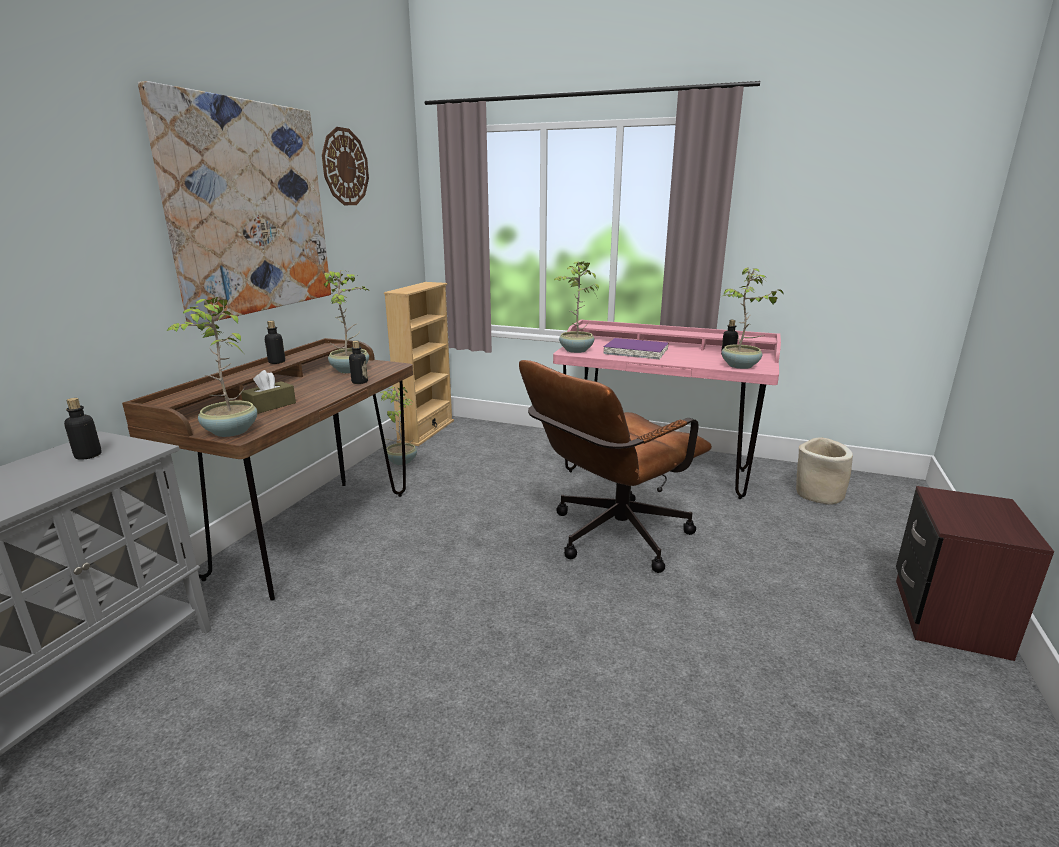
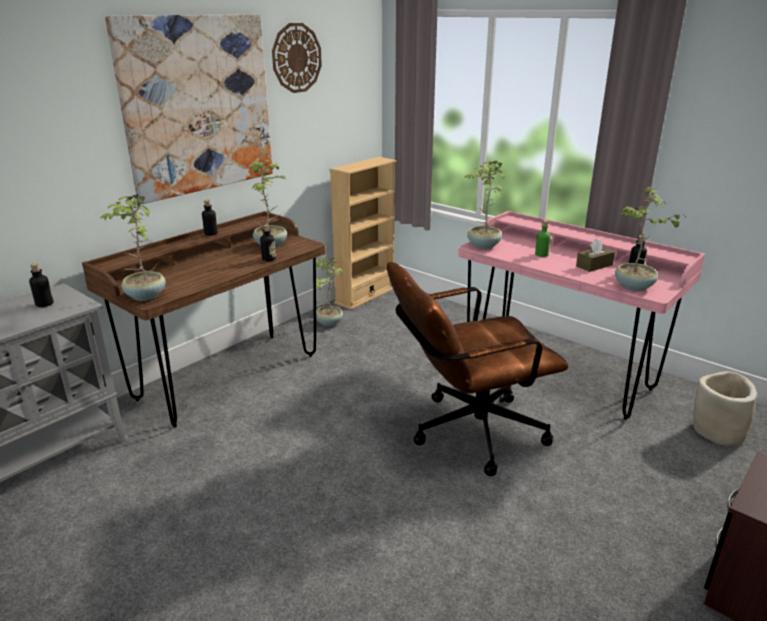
camera: 20 degrees right, 5 degrees up
brown tissue box [241,370,296,414] -> brown tissue box moved to [576,238,615,272]
purple book [604,338,668,360] -> green bottle [535,220,551,257]

